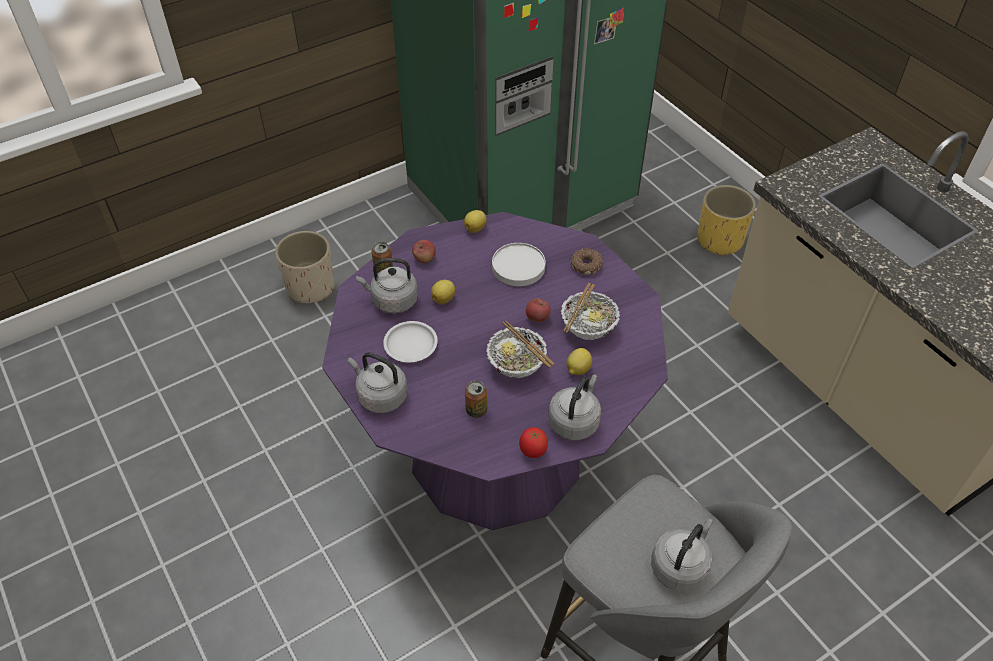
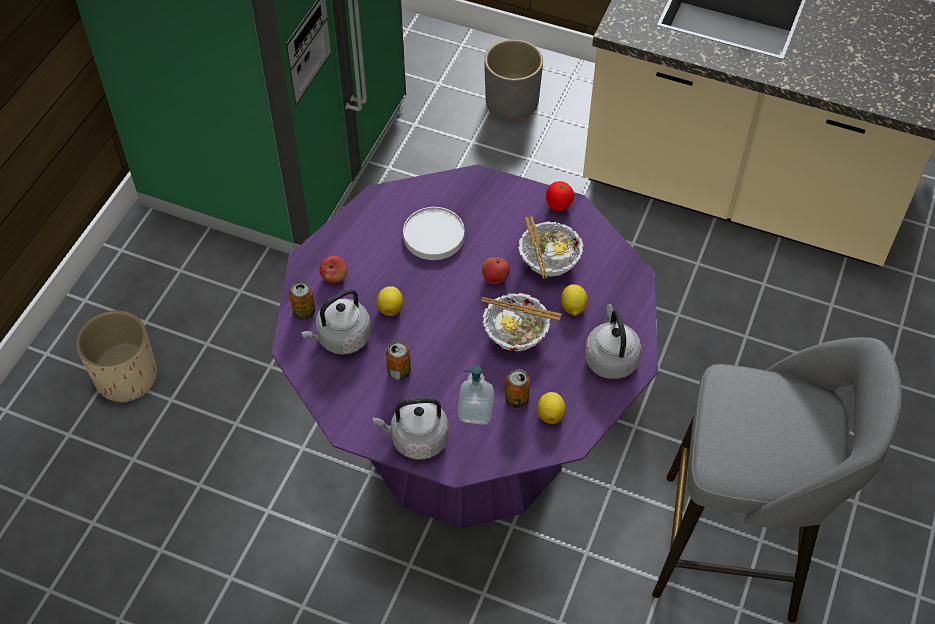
camera: 35 degrees left, 5 degrees up
white plate [383,321,438,362] -> can [386,341,411,380]
lemon [464,210,487,233] -> lemon moved to [537,392,565,424]
tomato [519,427,548,458] -> tomato moved to [546,181,574,211]
donut [571,248,603,275] -> none
grey kettle [651,519,713,592] -> none
yellow planter [697,185,756,256] -> grey planter [484,40,543,120]
none -> soap dispenser [458,366,494,425]

